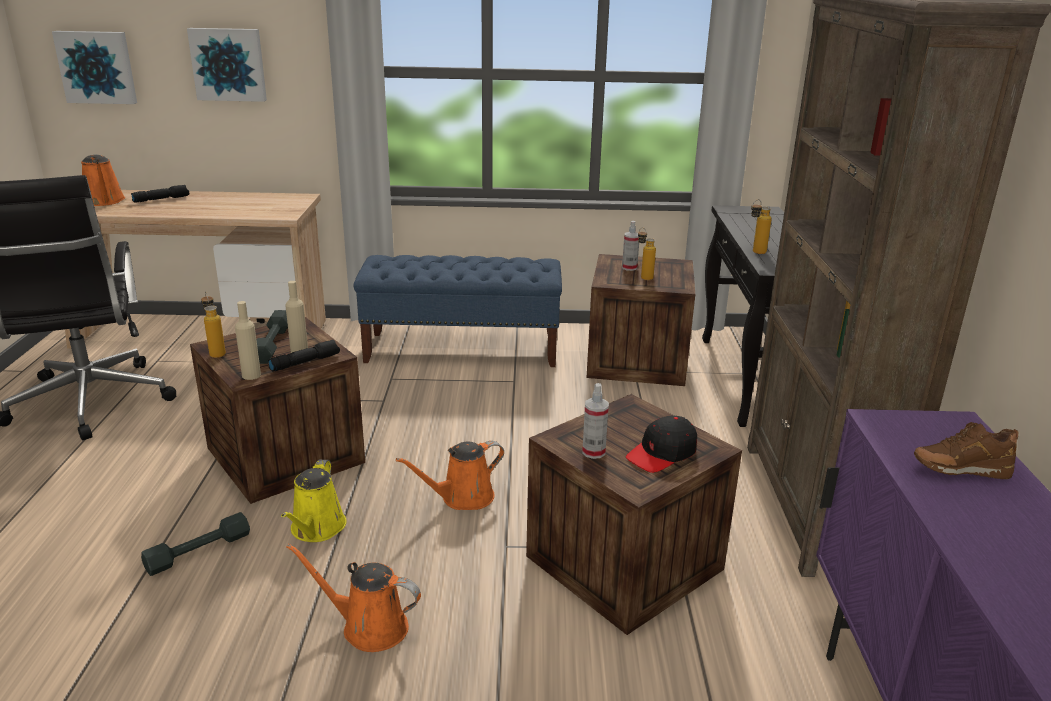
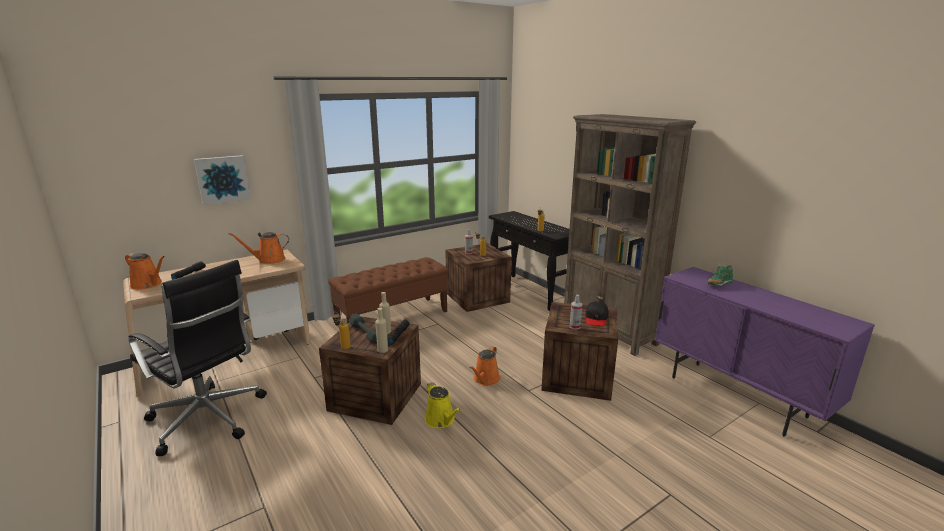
camera: 35 degrees left, 5 degrees down
picture [52,31,137,104] -> none
grey dumbbell [141,512,250,576] -> none
orange watering can [287,544,421,652] -> orange watering can moved to [228,232,289,264]
blue bench [353,255,562,367] -> brown bench [328,257,449,326]
brown shoe [914,422,1019,479] -> green shoe [708,265,733,286]

